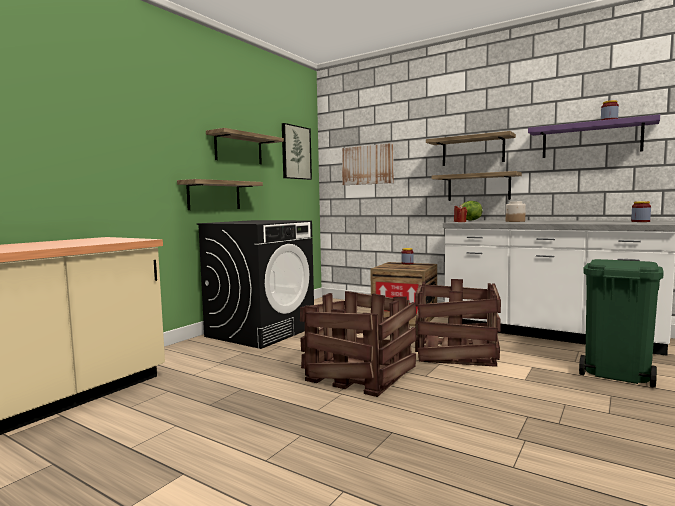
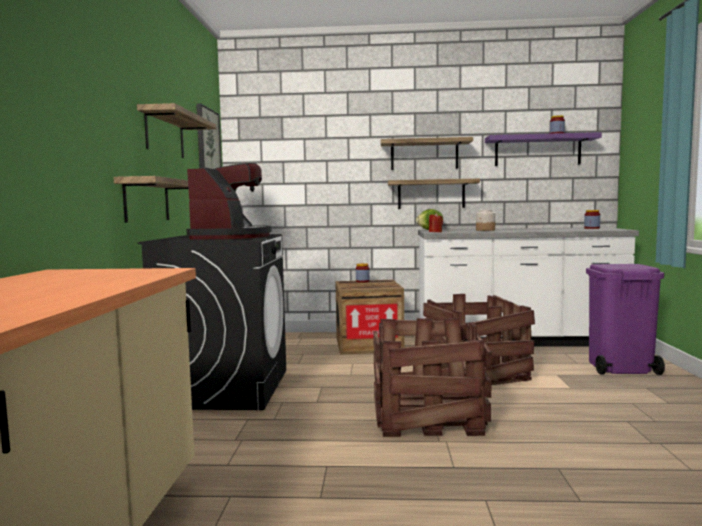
camera: 30 degrees left, 0 degrees up
picture [342,143,394,185] -> none
green trash can [579,259,664,388] -> purple trash can [586,264,665,375]
none -> coffee machine [186,163,271,240]

